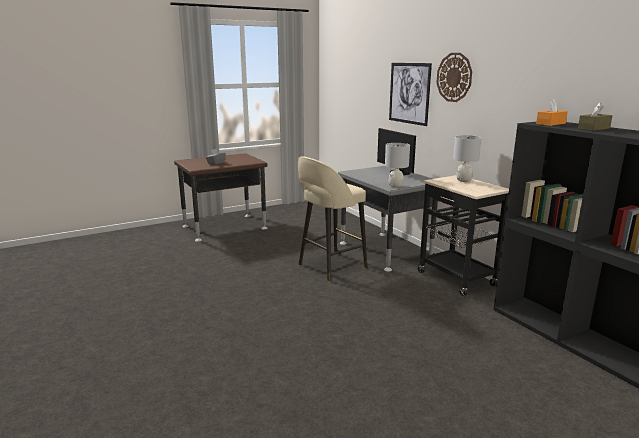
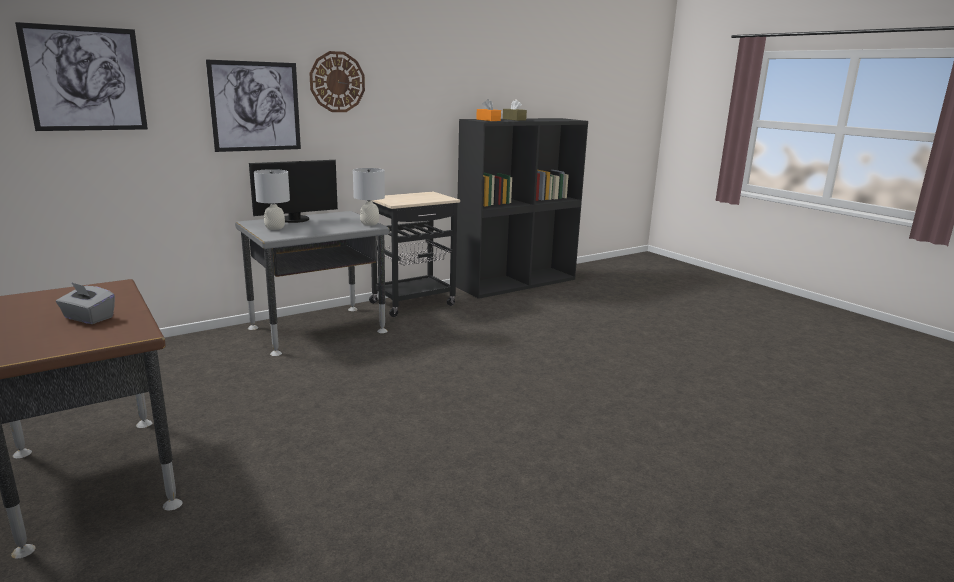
camera: 95 degrees left, 0 degrees up
beige stool [298,157,368,281] -> none
grey table lamp [453,135,481,182] -> grey table lamp moved to [254,169,290,230]
none -> picture [15,22,148,131]

